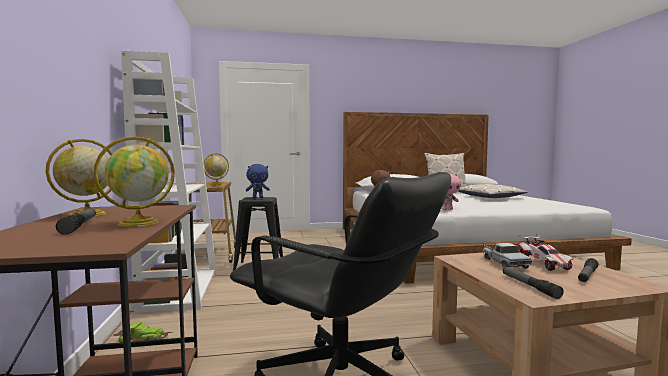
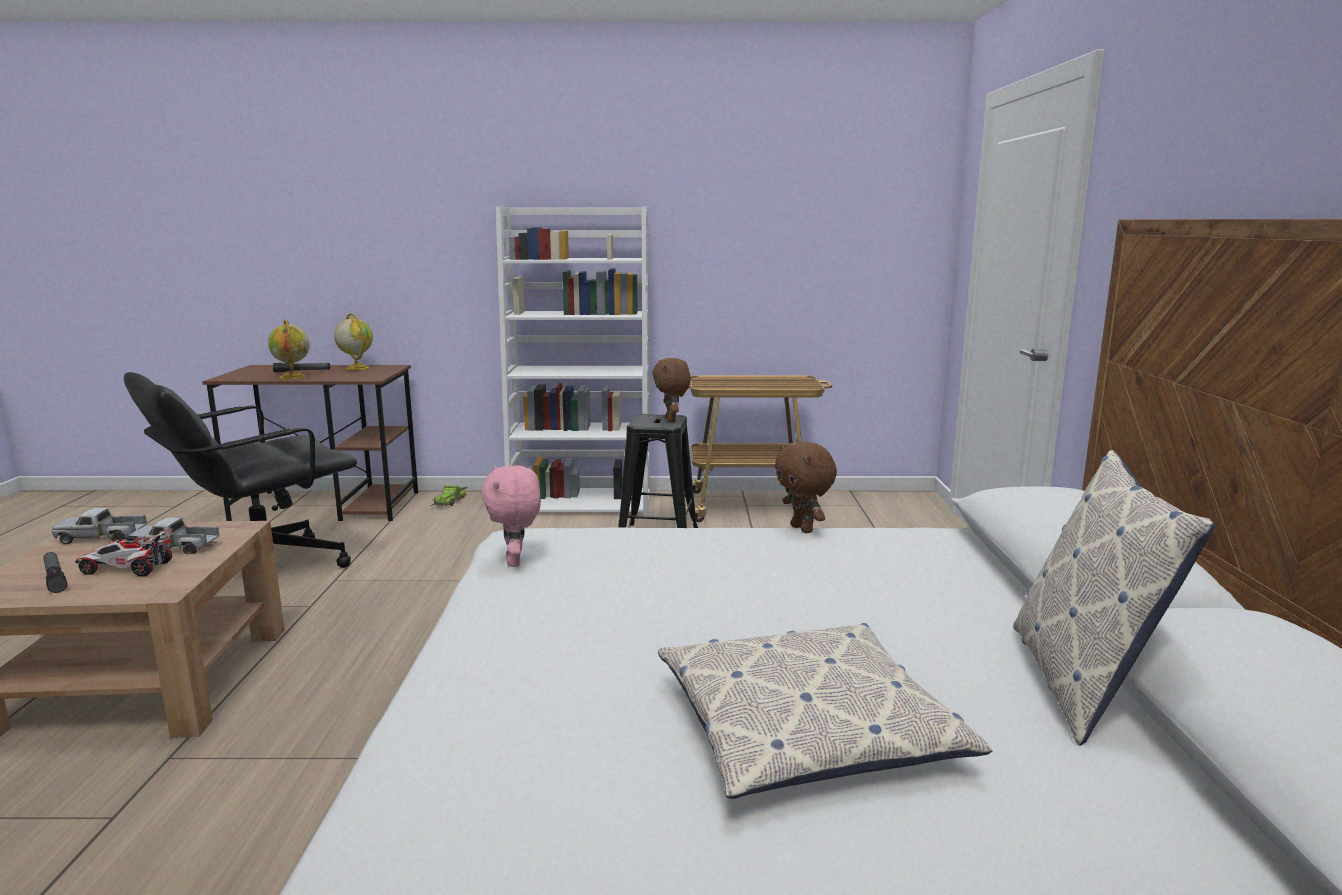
camera: 100 degrees right, 10 degrees up
globe [204,153,229,185] -> none
blue plush toy [246,164,270,198] -> brown plush toy [652,358,691,422]
flashlight [503,267,563,299] -> toy truck [52,508,147,544]

